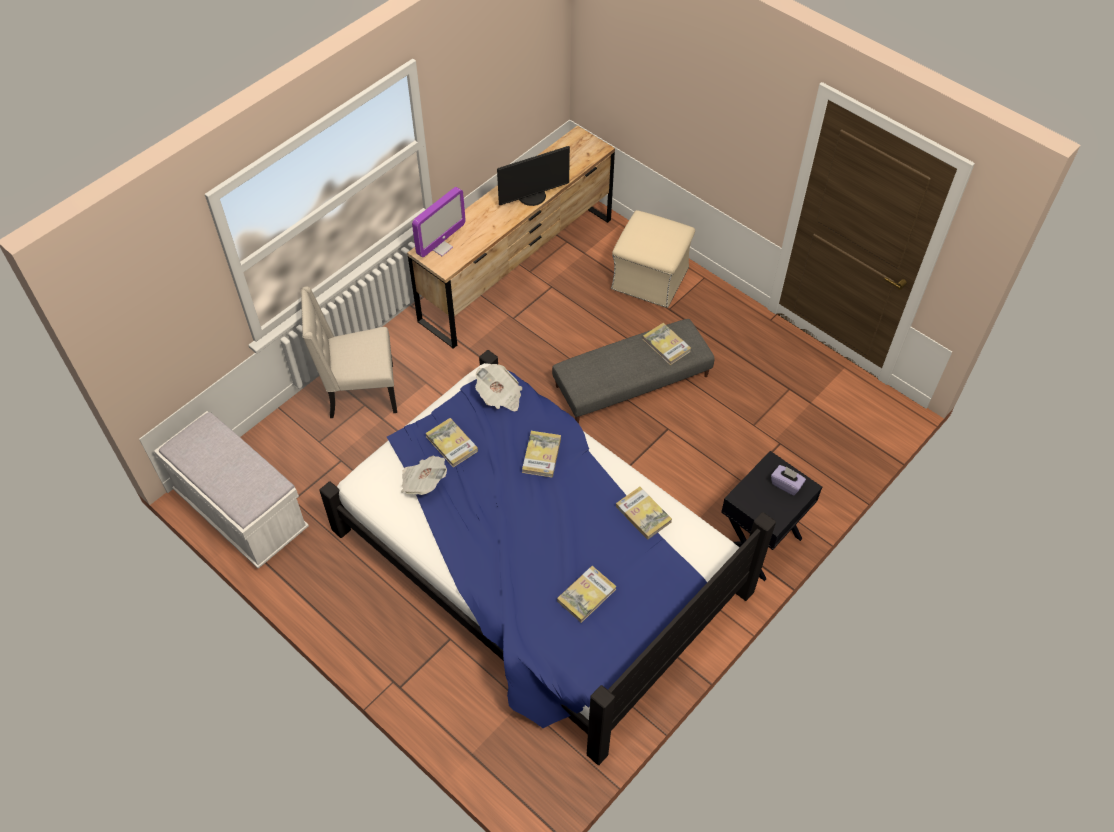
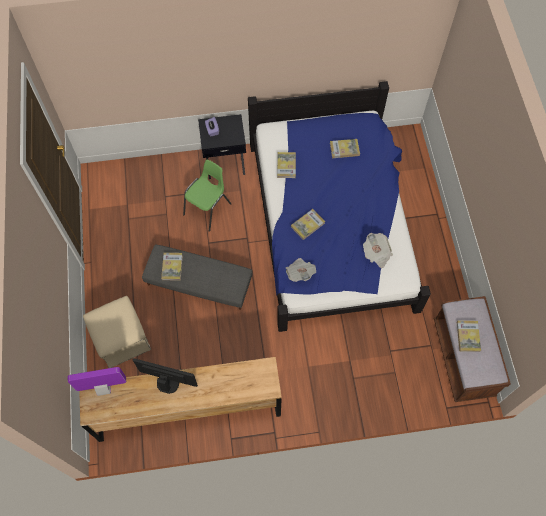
camera: 140 degrees left, 10 degrees up
white bench [154,411,309,569] -> brown bench [434,296,511,402]
beige chair [301,286,397,418] -> none
monitor [412,187,466,257] -> monitor moved to [67,367,126,396]
book [425,418,478,467] -> book moved to [457,321,481,352]
none -> green chair [183,159,231,232]

